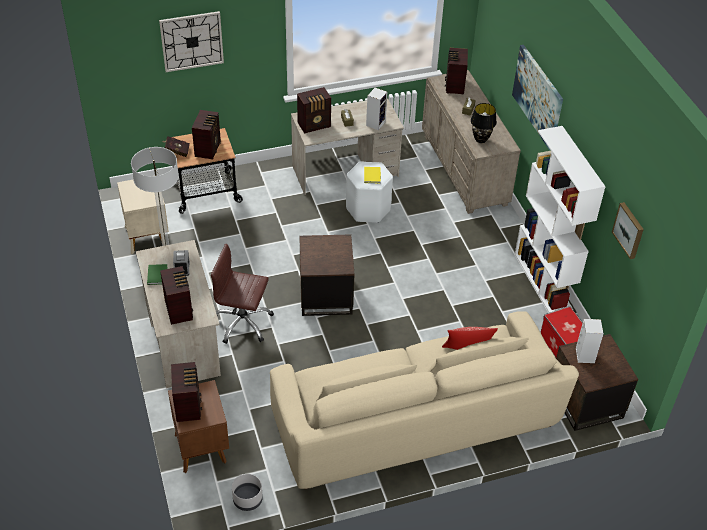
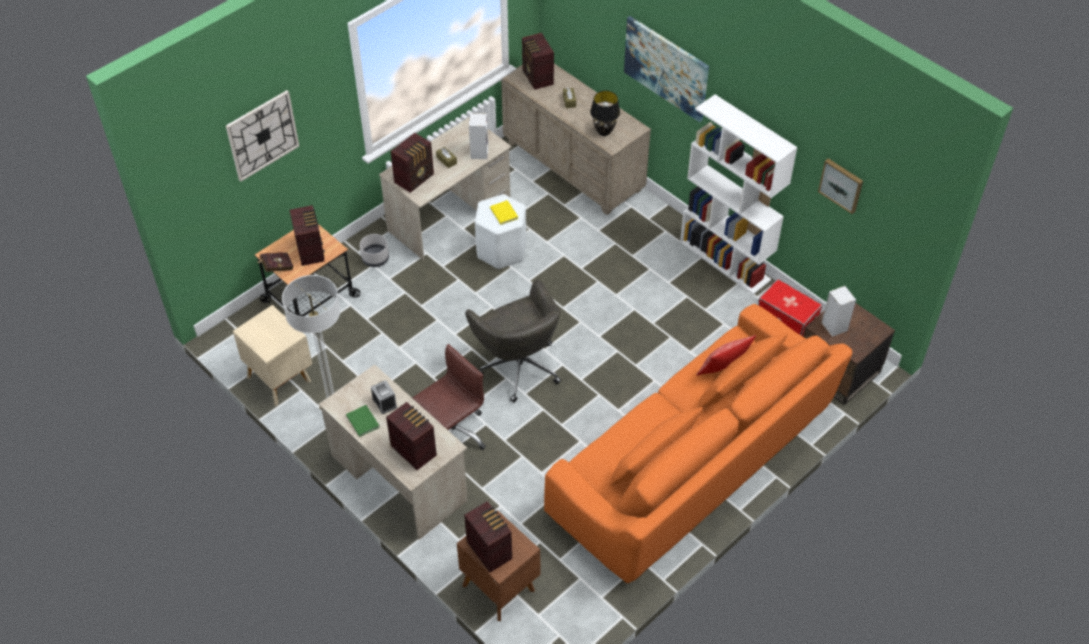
camera: 25 degrees left, 5 degrees up
brown office chair [211,244,274,344] -> brown office chair turned 150 degrees clockwise [413,344,486,450]
grey planter [232,474,263,511] -> grey planter moved to [360,234,389,267]
beige sofa [270,311,579,489] -> orange sofa [544,304,852,583]
brown side table [300,234,355,316] -> grey office chair [465,280,561,403]

